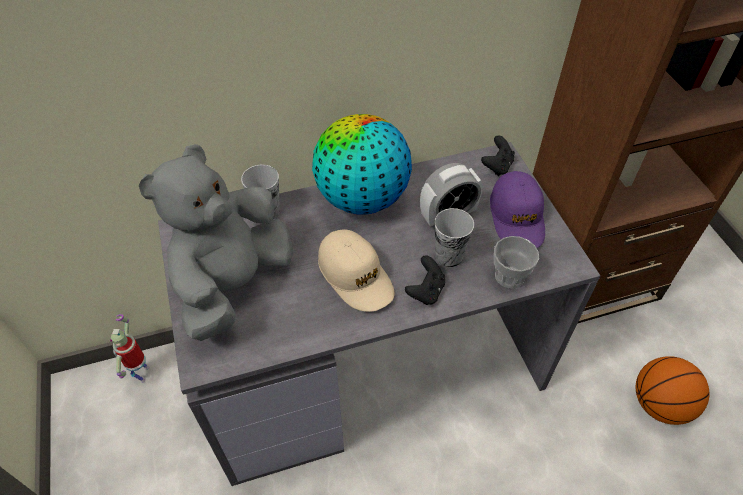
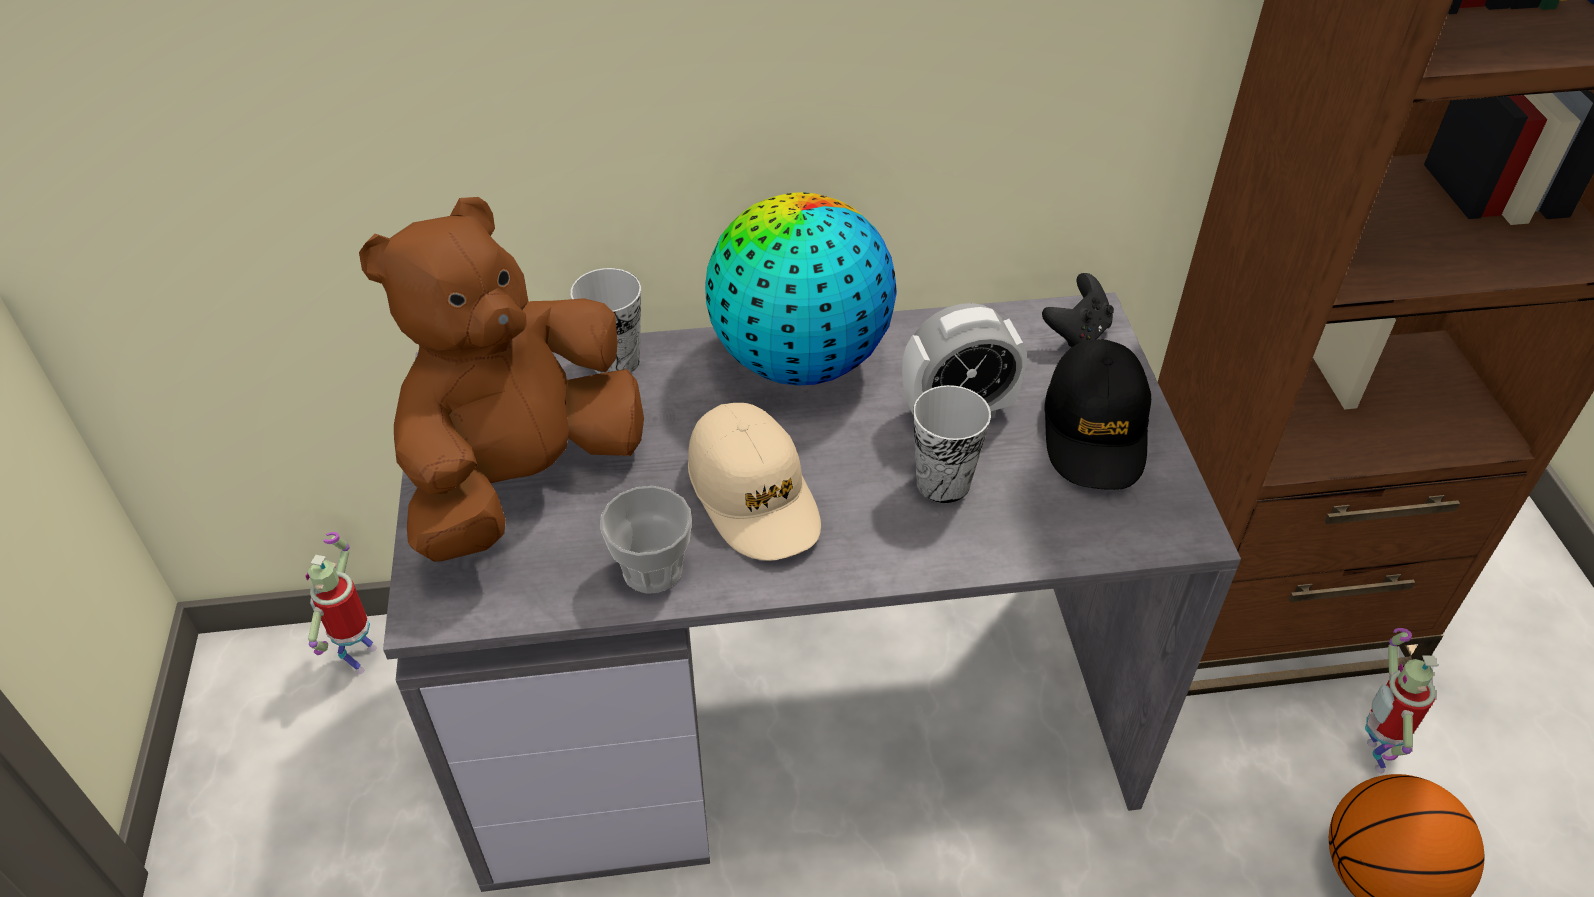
camera: 10 degrees right, 5 degrees down
grey plush toy [139,144,293,341] -> brown plush toy [359,197,644,562]
black game controller [405,255,445,305] -> none
purple cap [490,171,545,248] -> black cap [1044,339,1151,490]
cup [494,236,539,289] -> cup moved to [600,486,692,594]
none -> toy robot [1365,628,1438,773]

